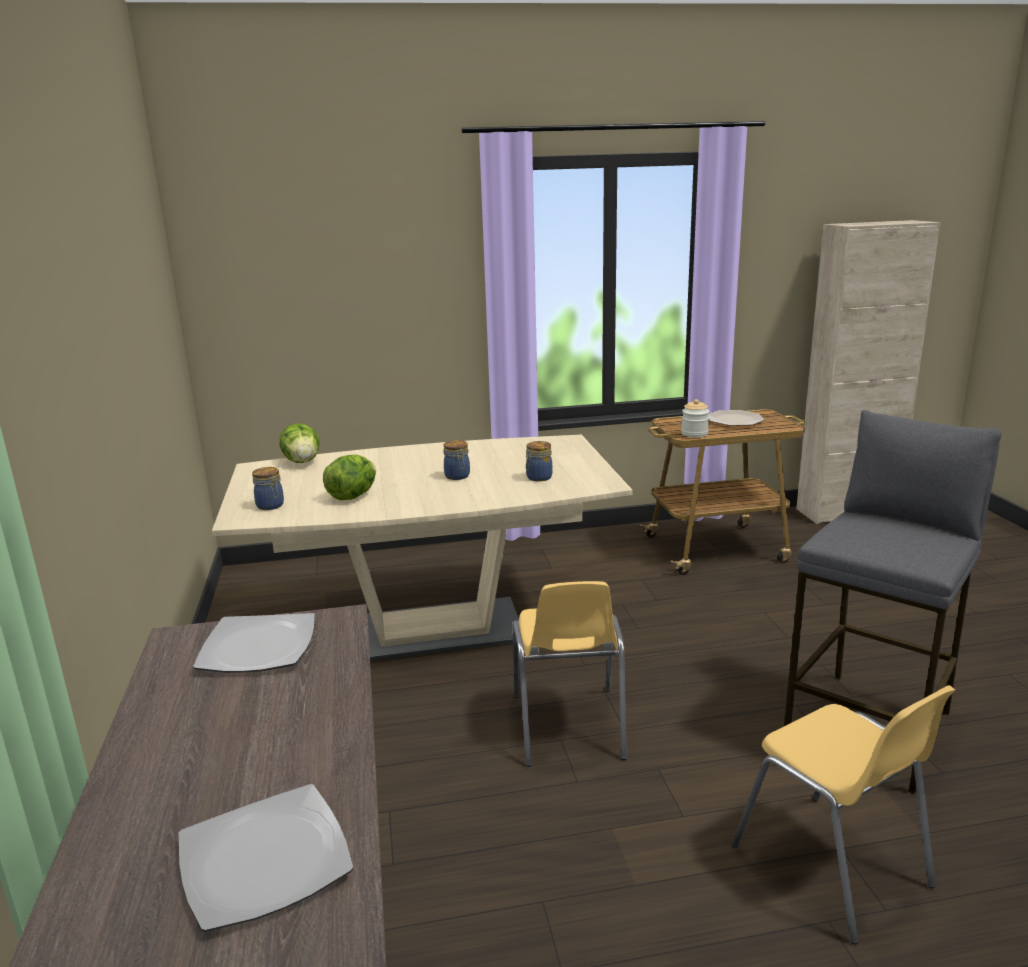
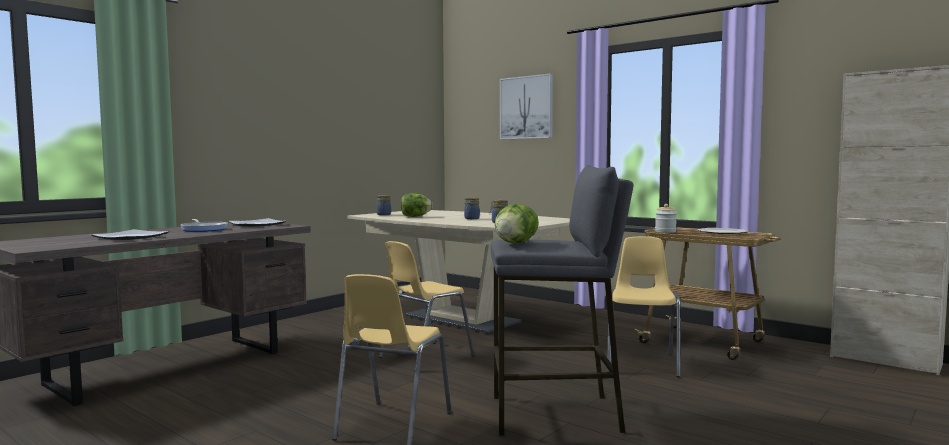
camera: 50 degrees right, 15 degrees down
lettuce [279,423,320,463] -> lettuce moved to [495,204,539,243]
none -> frying pan [181,219,228,232]
none -> picture [500,74,553,140]
none -> yellow chair [607,236,680,377]

